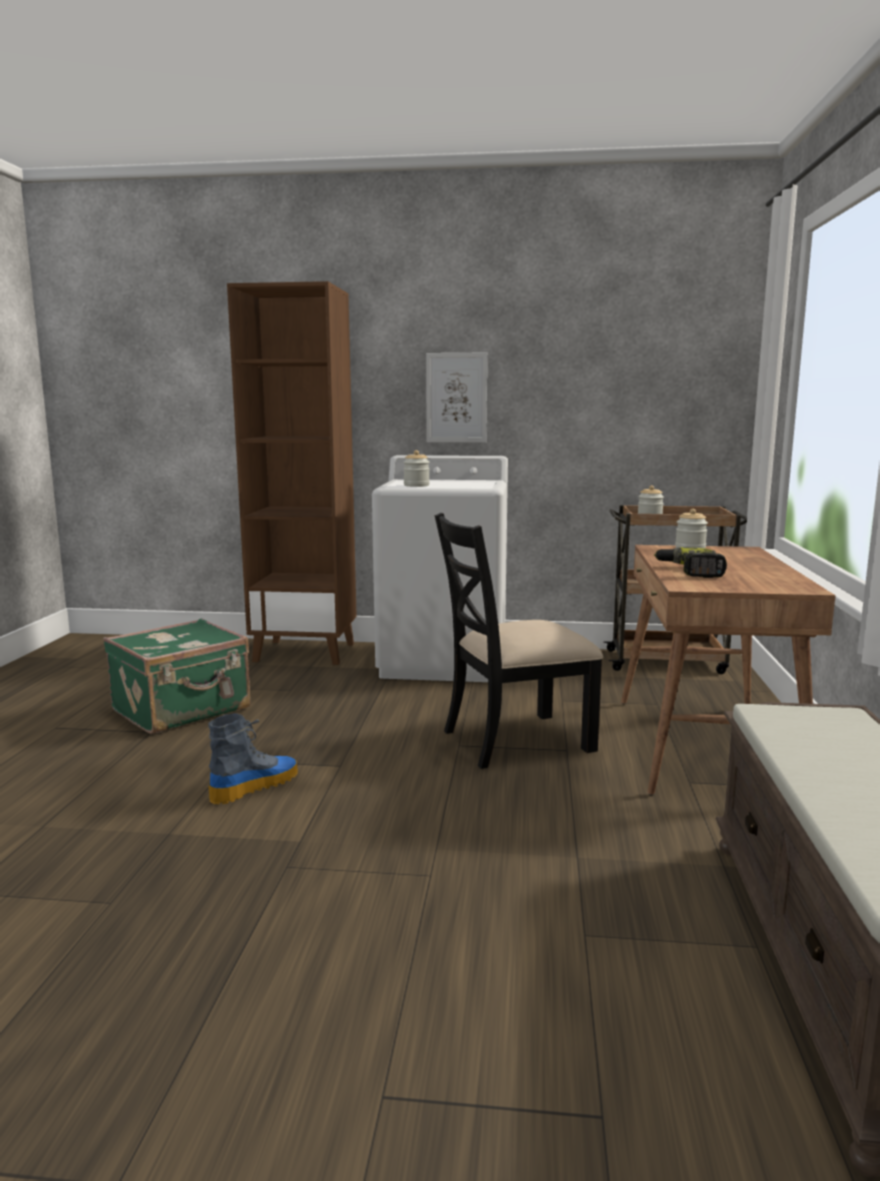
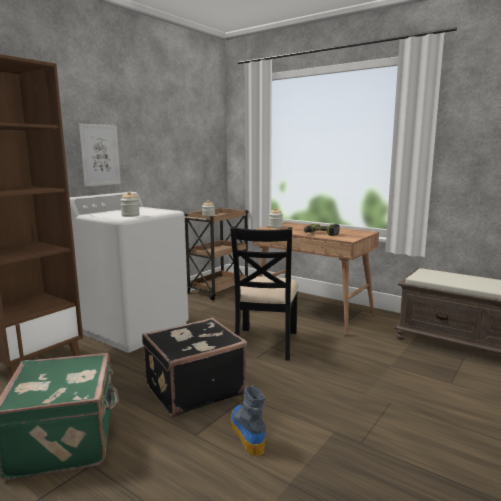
camera: 60 degrees left, 0 degrees up
none -> black suitcase [142,318,247,417]

